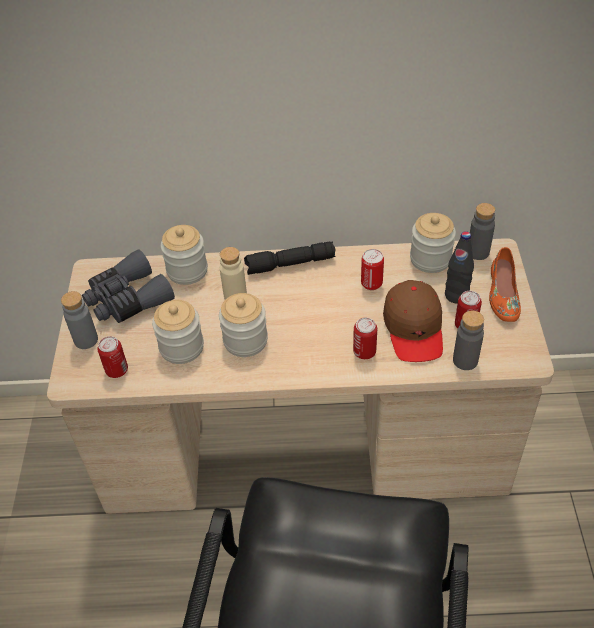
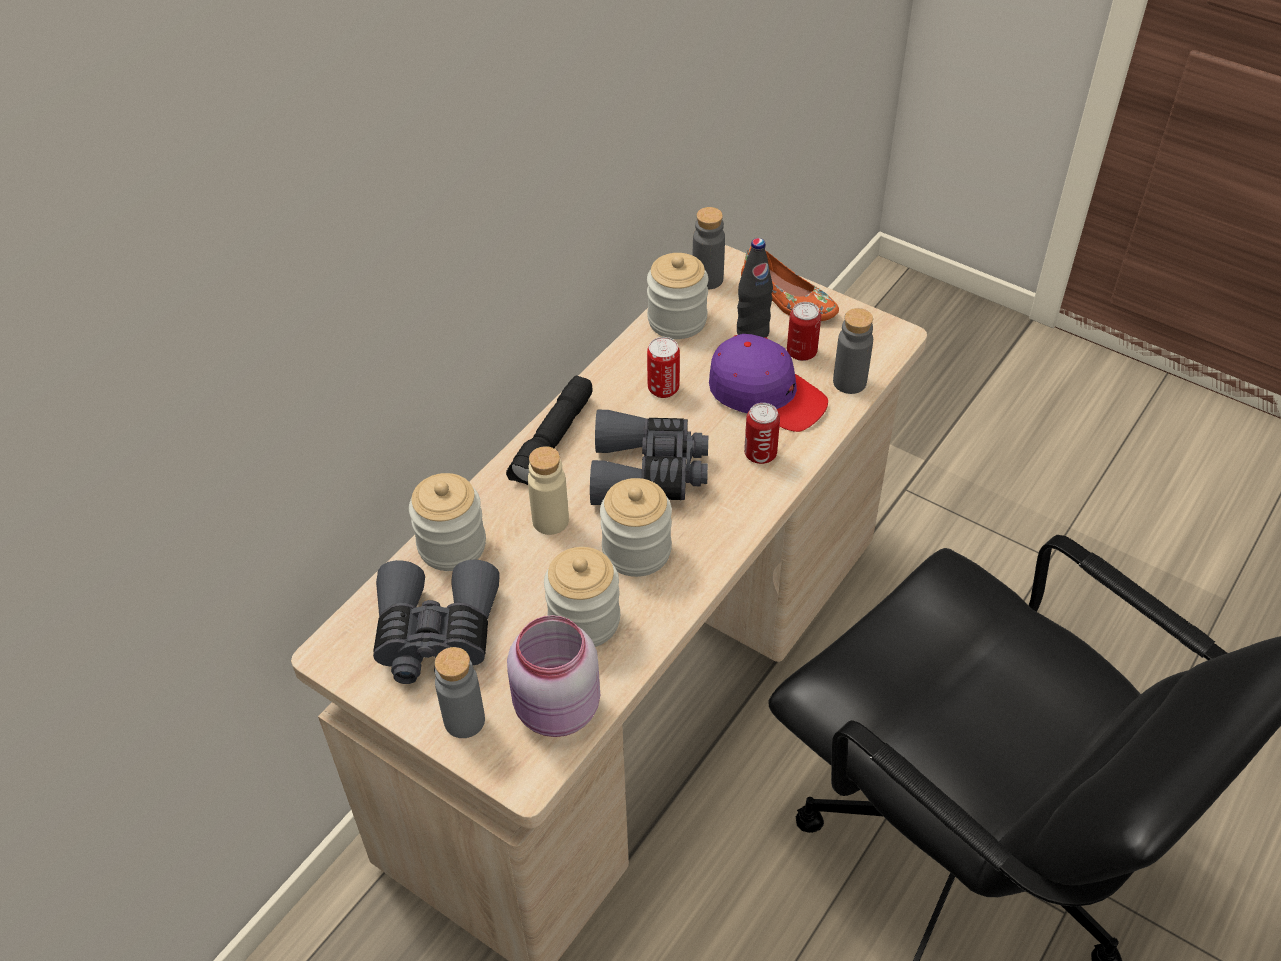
camera: 55 degrees left, 0 degrees up
can [97,336,128,378] -> pink jar [507,615,600,737]
brown cap [383,280,443,362] -> purple cap [709,334,828,432]
none -> grey binoculars [590,409,708,505]

